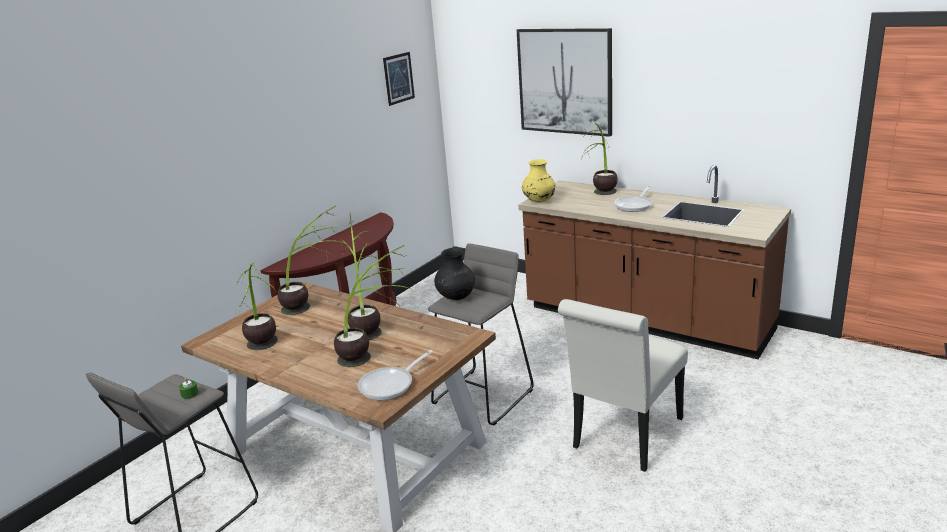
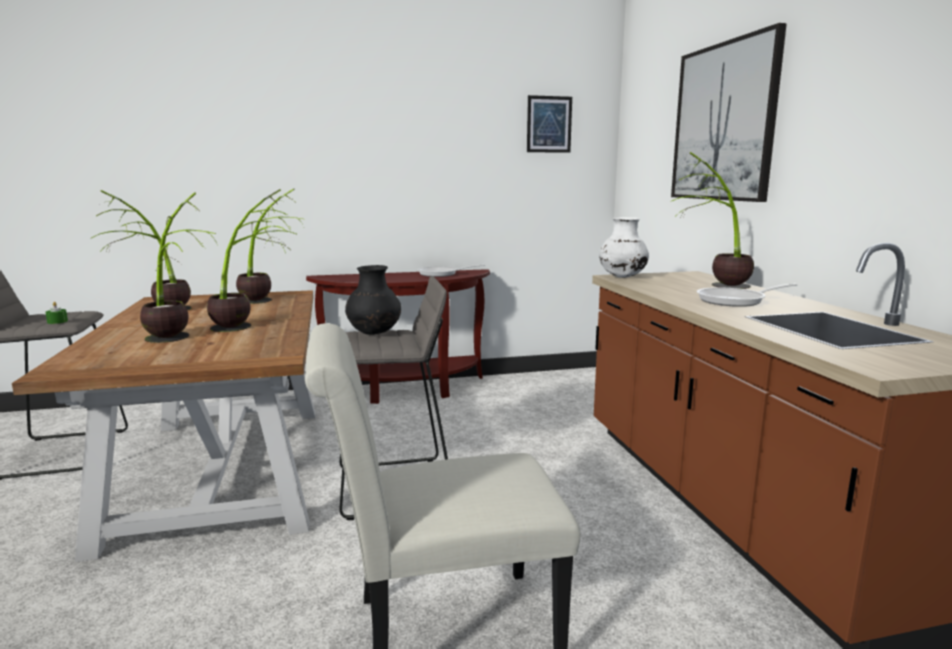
camera: 40 degrees right, 10 degrees down
frying pan [357,350,433,400] -> frying pan moved to [417,264,485,277]
yellow vase [522,159,556,203] -> white vase [599,217,649,278]

